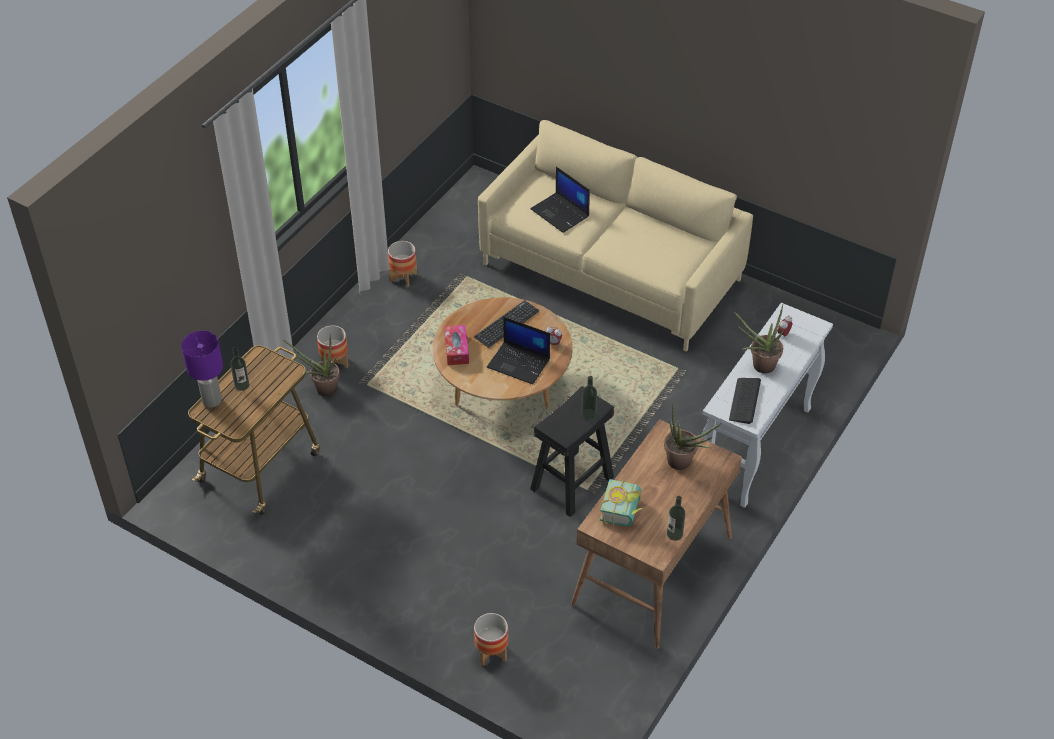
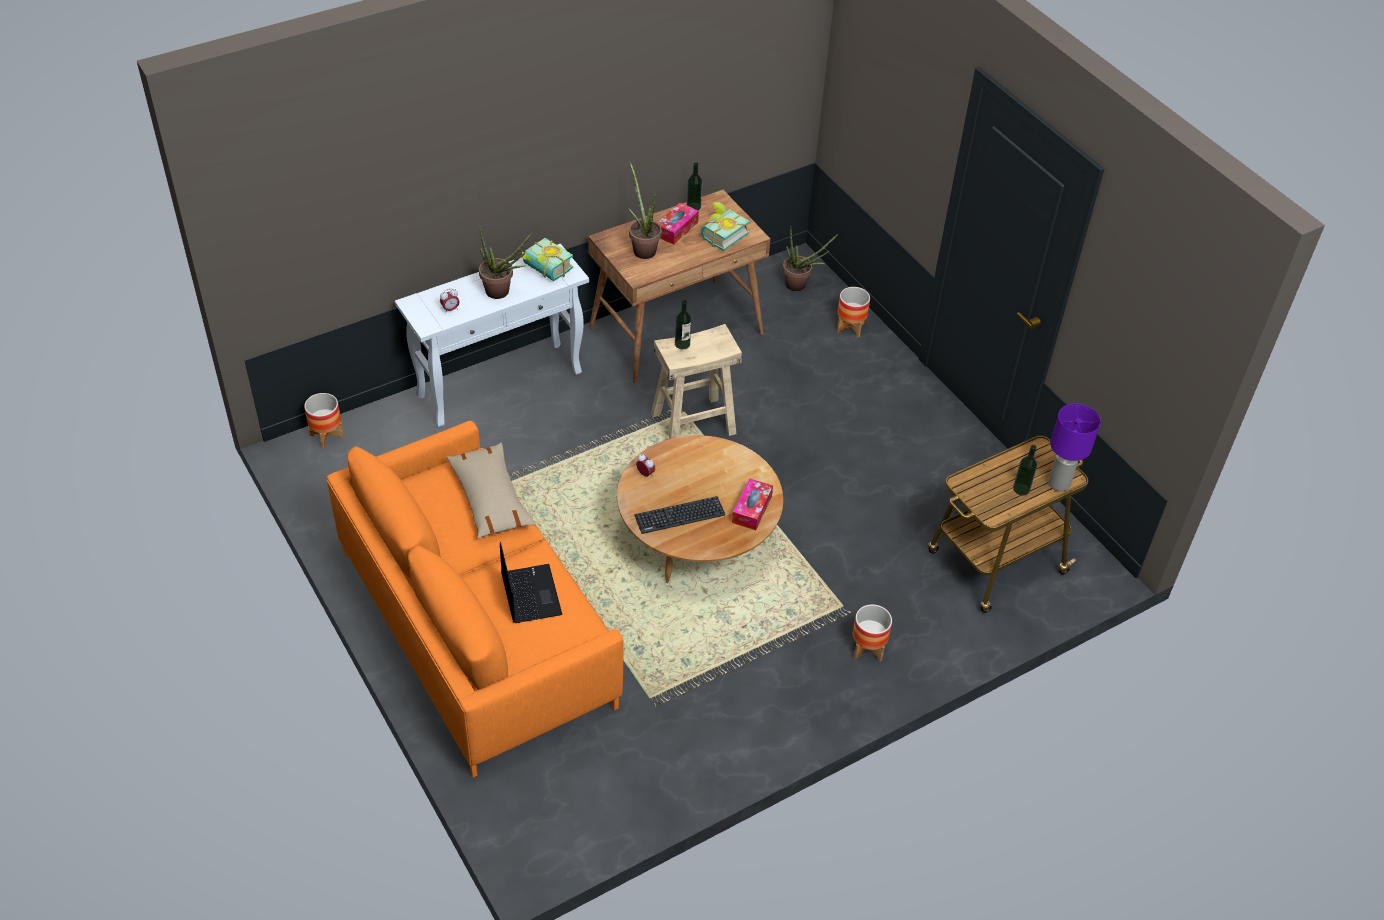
camera: 155 degrees left, 0 degrees up
potted plant [283,334,340,396] -> potted plant moved to [783,229,838,291]
planter [388,241,417,287] -> planter moved to [304,393,344,448]
beige sofa [478,120,753,352] -> orange sofa [327,421,624,777]
laptop [487,317,550,385] -> none
black stool [530,386,614,517] -> beige stool [651,324,742,439]
keyboard [729,378,761,424] -> book [521,238,573,281]
none -> beige pillow [446,443,535,538]
none -> tissue box [657,203,699,245]

